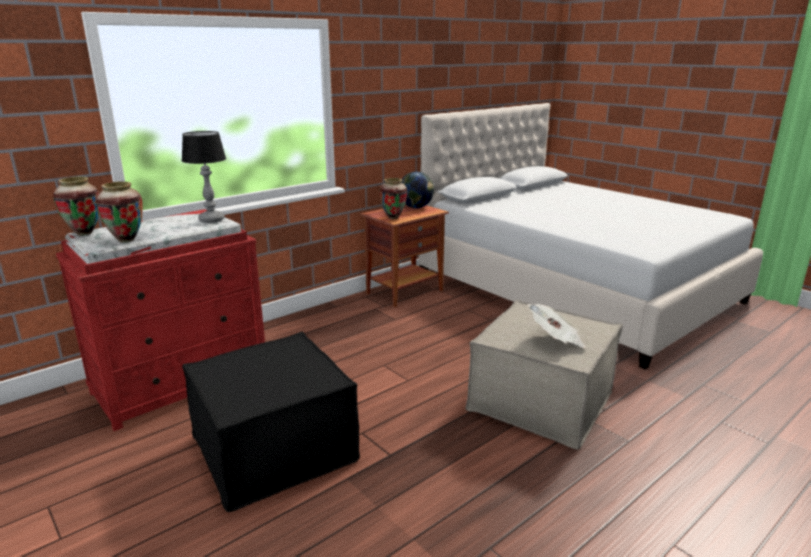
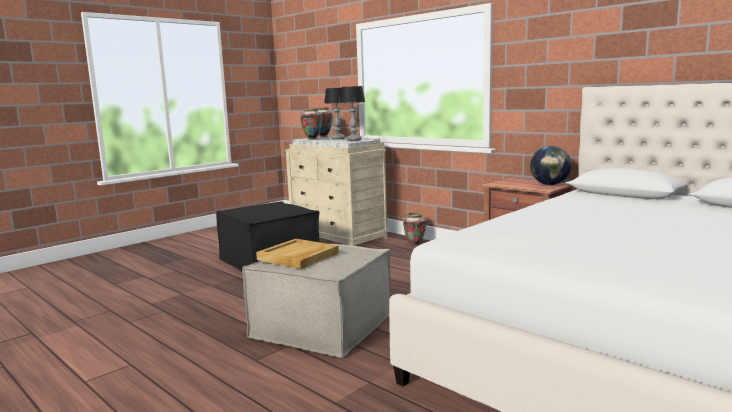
camera: 85 degrees right, 10 degrees down
red dresser [56,209,265,431] -> beige dresser [285,136,388,246]
vase [379,178,407,219] -> vase moved to [403,213,426,246]
newspaper [528,304,585,348] -> beige tray [256,239,339,269]
none -> table lamp [324,88,345,139]

